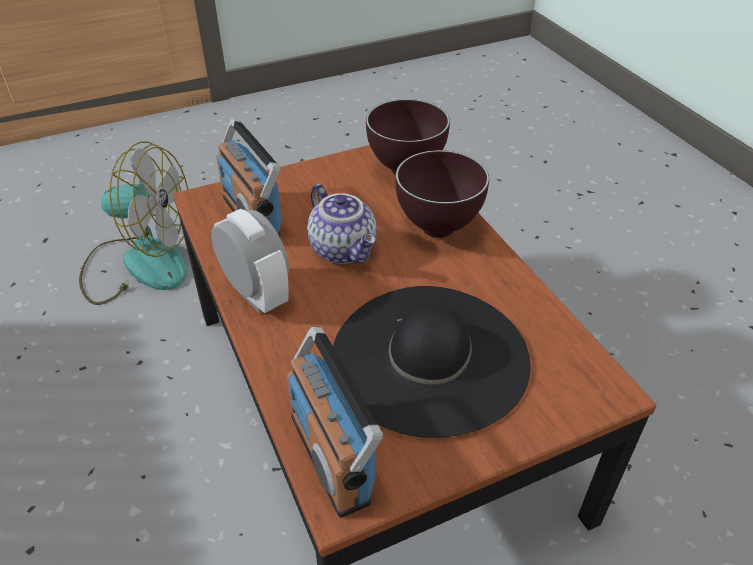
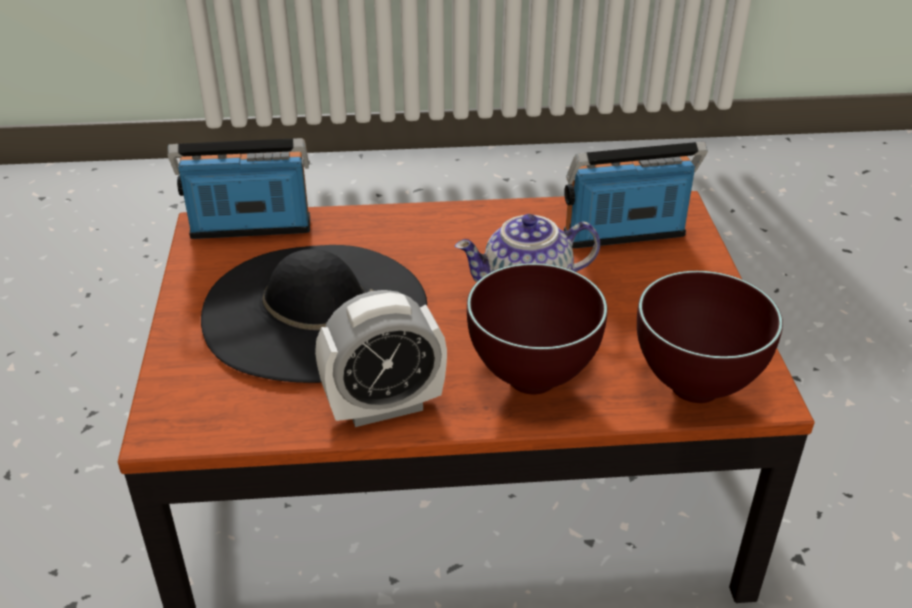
camera: 110 degrees right, 5 degrees down
fan [79,141,188,305] -> none
alarm clock [211,209,289,314] -> alarm clock moved to [315,290,447,427]

